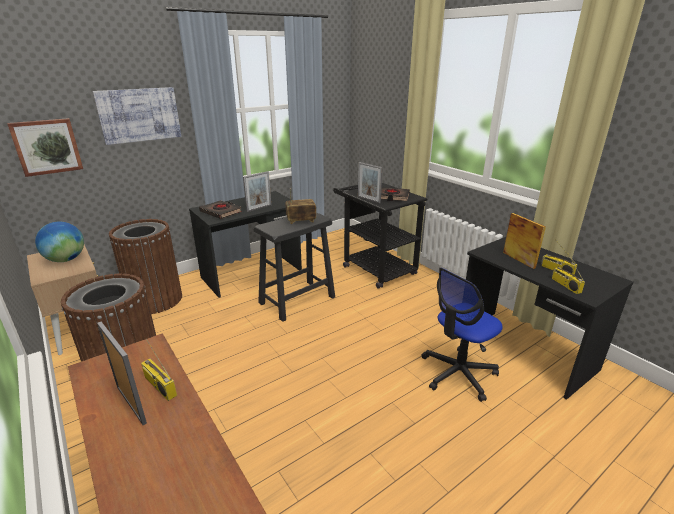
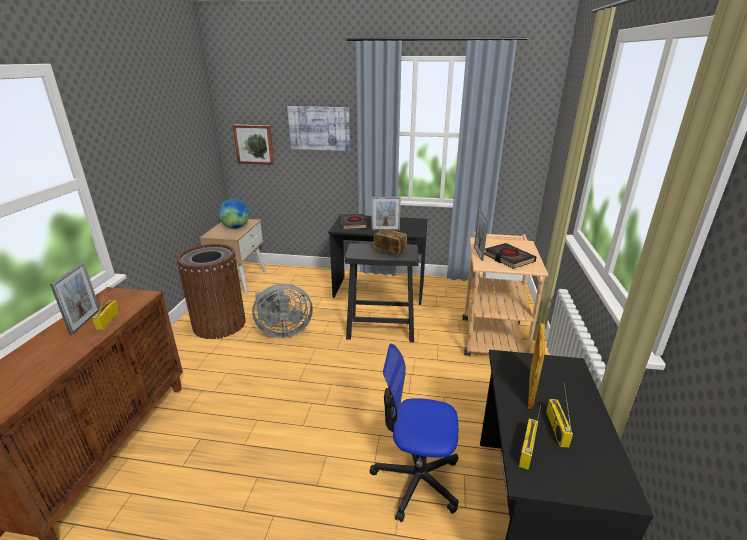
camera: 45 degrees right, 0 degrees up
brown trash can [109,219,182,314] -> none
black cart [333,183,427,289] -> beige cart [462,231,549,356]
none -> grey fan [252,284,313,338]

